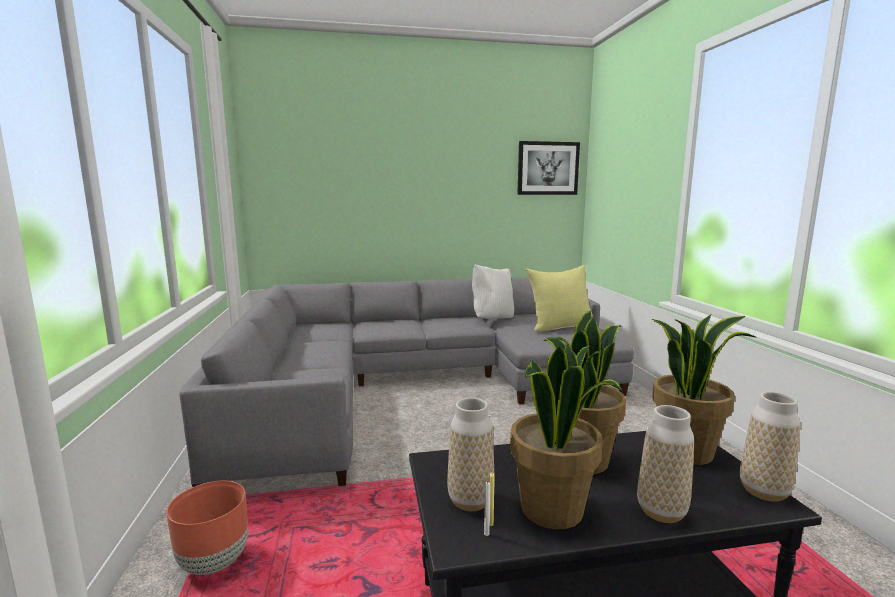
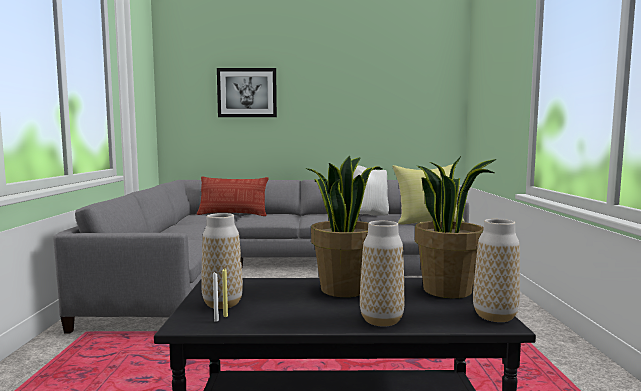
camera: 10 degrees right, 5 degrees down
brown planter [167,481,248,575] -> none
potted plant [510,343,622,529] -> none
picture [517,141,580,195] -> picture moved to [217,68,277,117]
none -> pillow [197,177,269,216]

